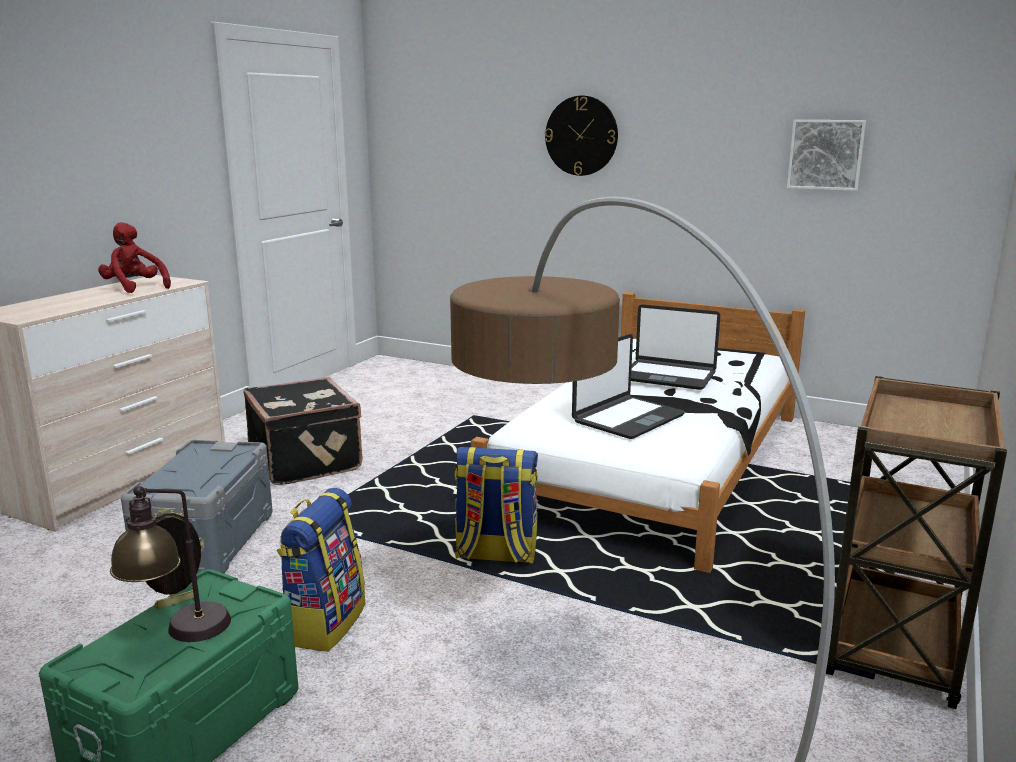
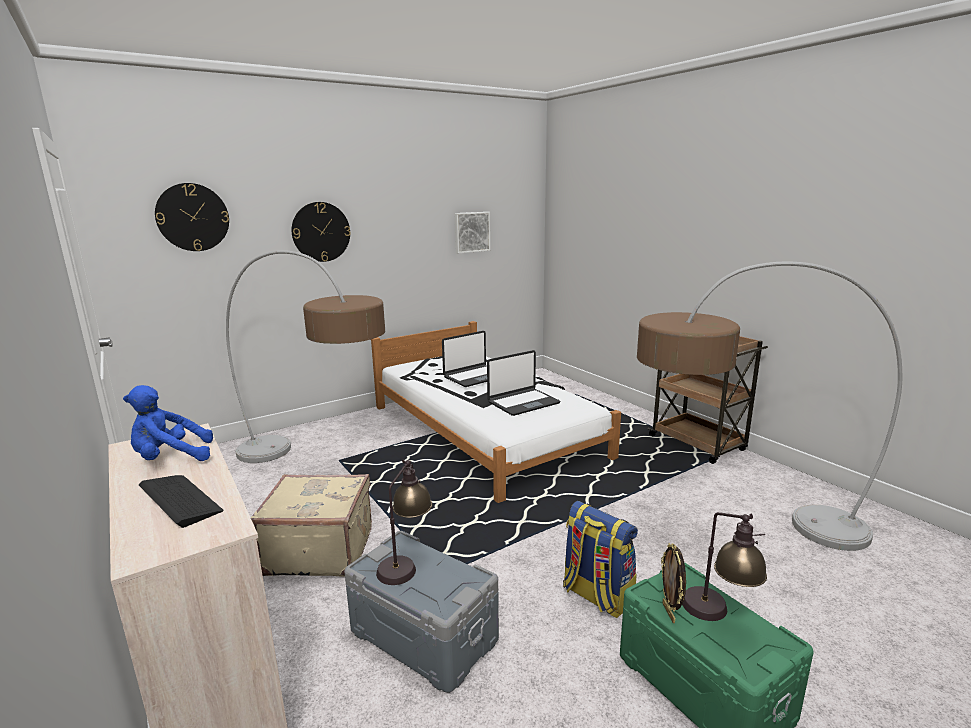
camera: 60 degrees left, 0 degrees up
red plush toy [98,222,171,293] -> blue plush toy [123,385,213,461]
black suitcase [244,377,363,485] -> beige suitcase [251,474,372,577]
backpack [454,447,538,564] -> none
laptop [572,334,685,439] -> laptop turned 75 degrees clockwise [487,350,560,416]
none -> keyboard [139,475,224,528]
none -> wall clock [155,183,229,251]
none -> floor lamp [226,250,385,463]
none -> table lamp [376,460,432,585]

